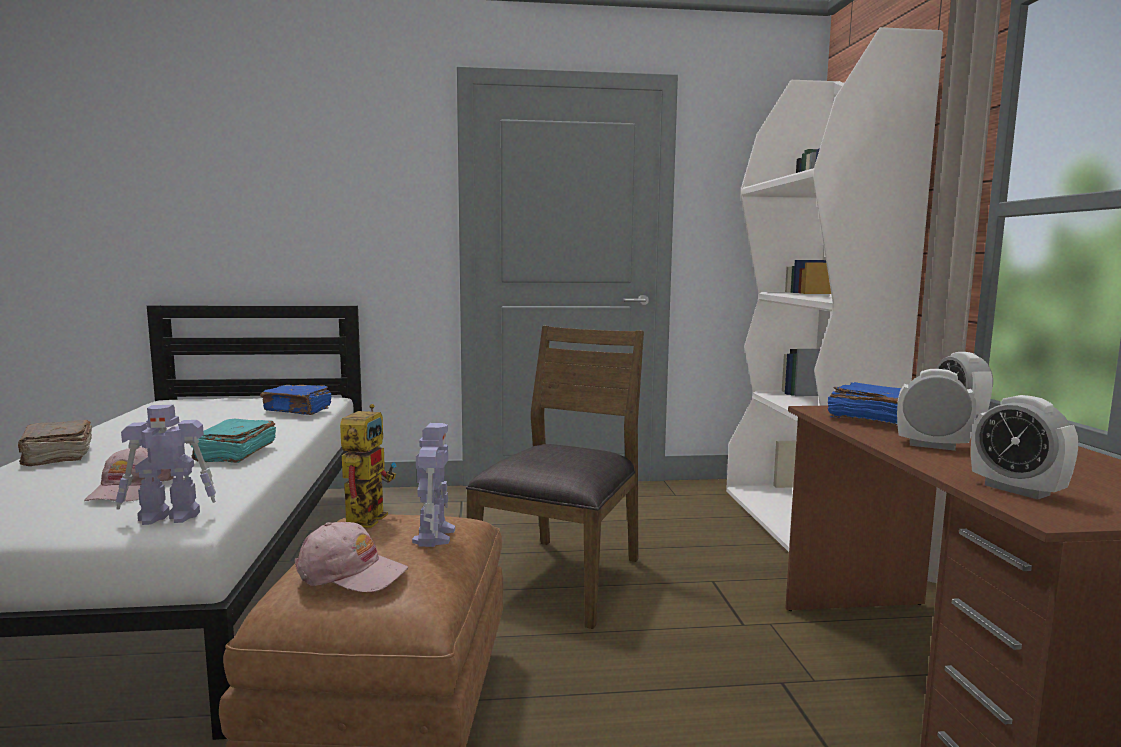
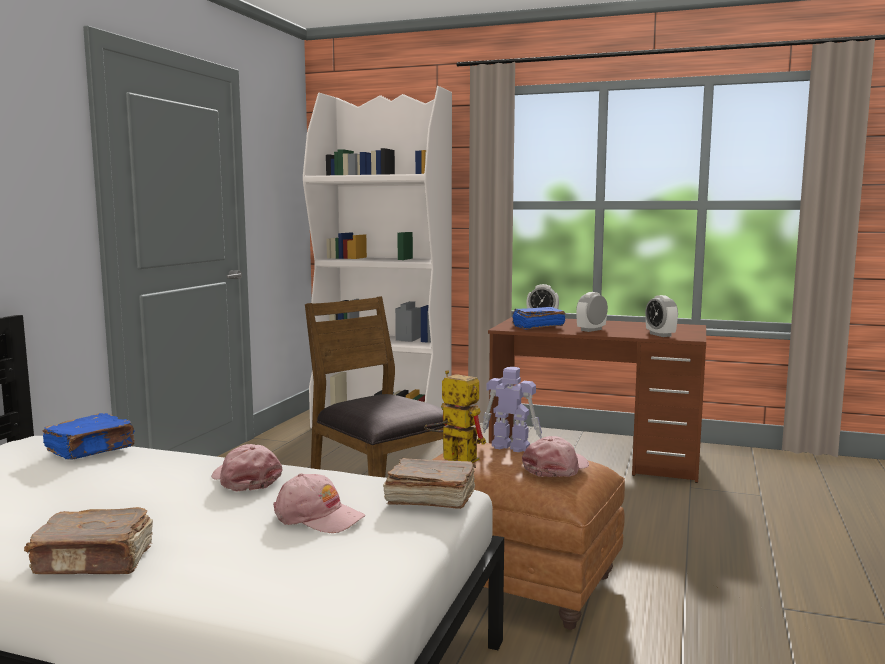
camera: 65 degrees left, 0 degrees up
toy robot [116,405,216,525] -> brown book [383,458,476,509]
turquoise book [191,419,276,463] -> pink cap [211,444,282,491]
alarm clock [971,395,1078,499] -> alarm clock turned 75 degrees clockwise [645,295,678,337]

